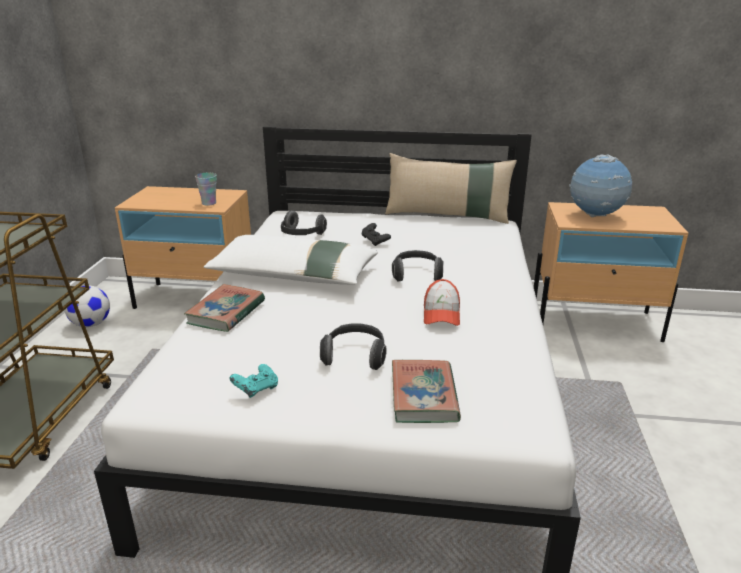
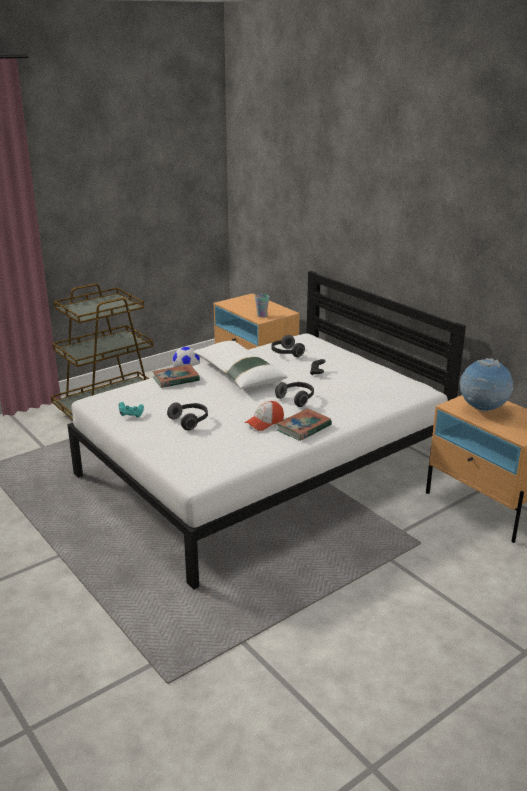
camera: 45 degrees right, 0 degrees up
beige pillow [385,153,517,224] -> none
book [392,360,461,423] -> book moved to [277,408,332,441]

